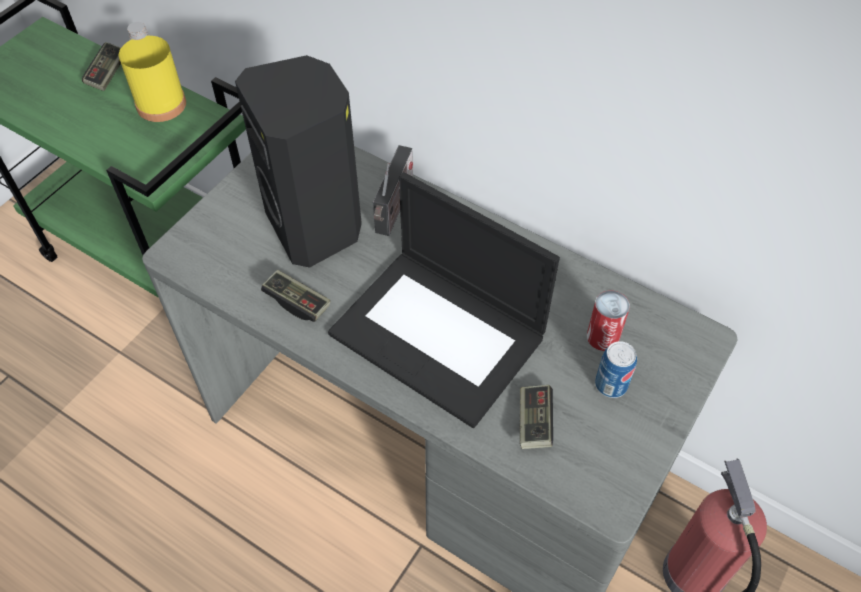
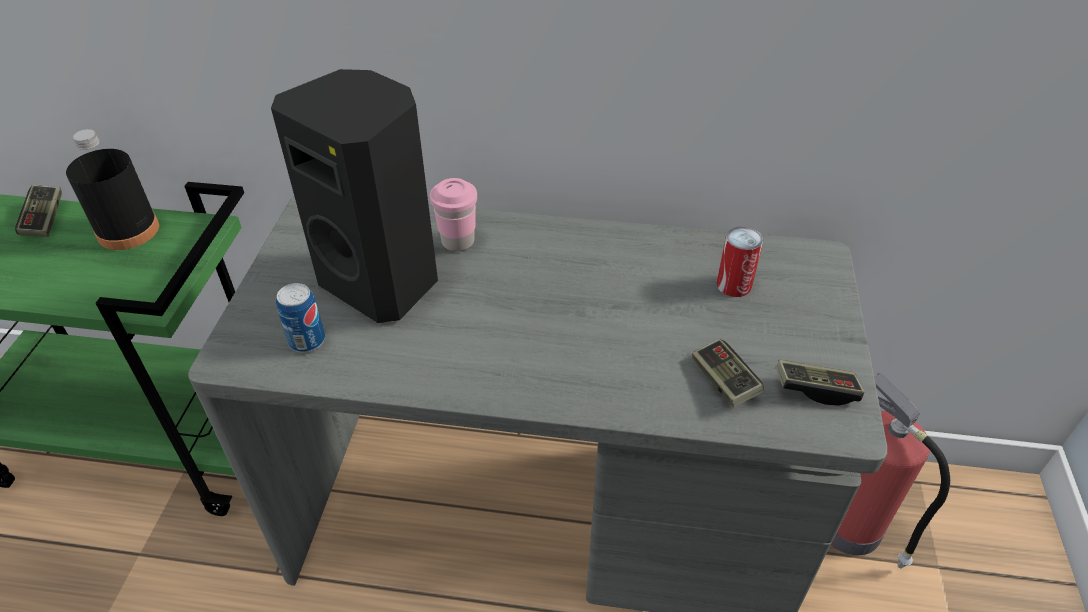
camera: 25 degrees left, 10 degrees down
yellow bottle [119,22,186,122] -> black bottle [66,129,159,250]
game controller [261,270,330,322] -> game controller moved to [776,360,864,406]
laptop [328,172,560,428] -> none
radio [373,145,413,236] -> pink cup [430,178,477,252]
can [595,341,637,398] -> can moved to [276,283,325,353]

